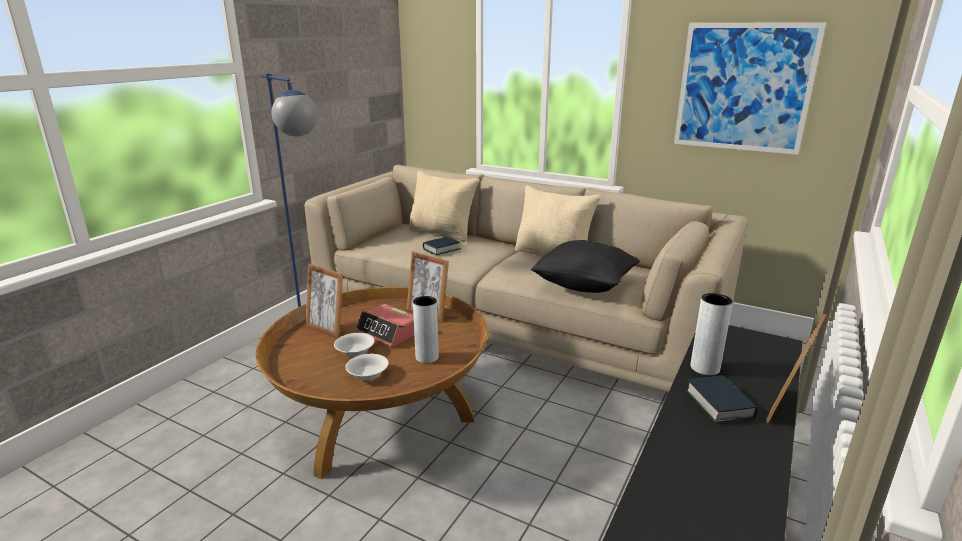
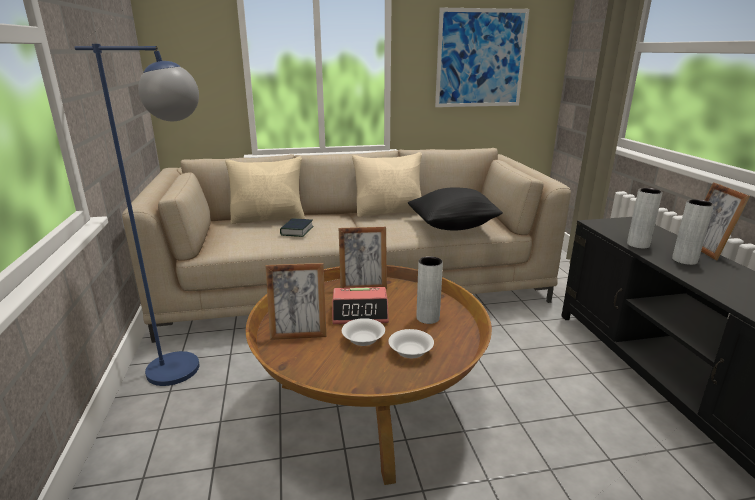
camera: 40 degrees left, 0 degrees up
book [686,375,758,424] -> grey vase [672,199,714,265]

